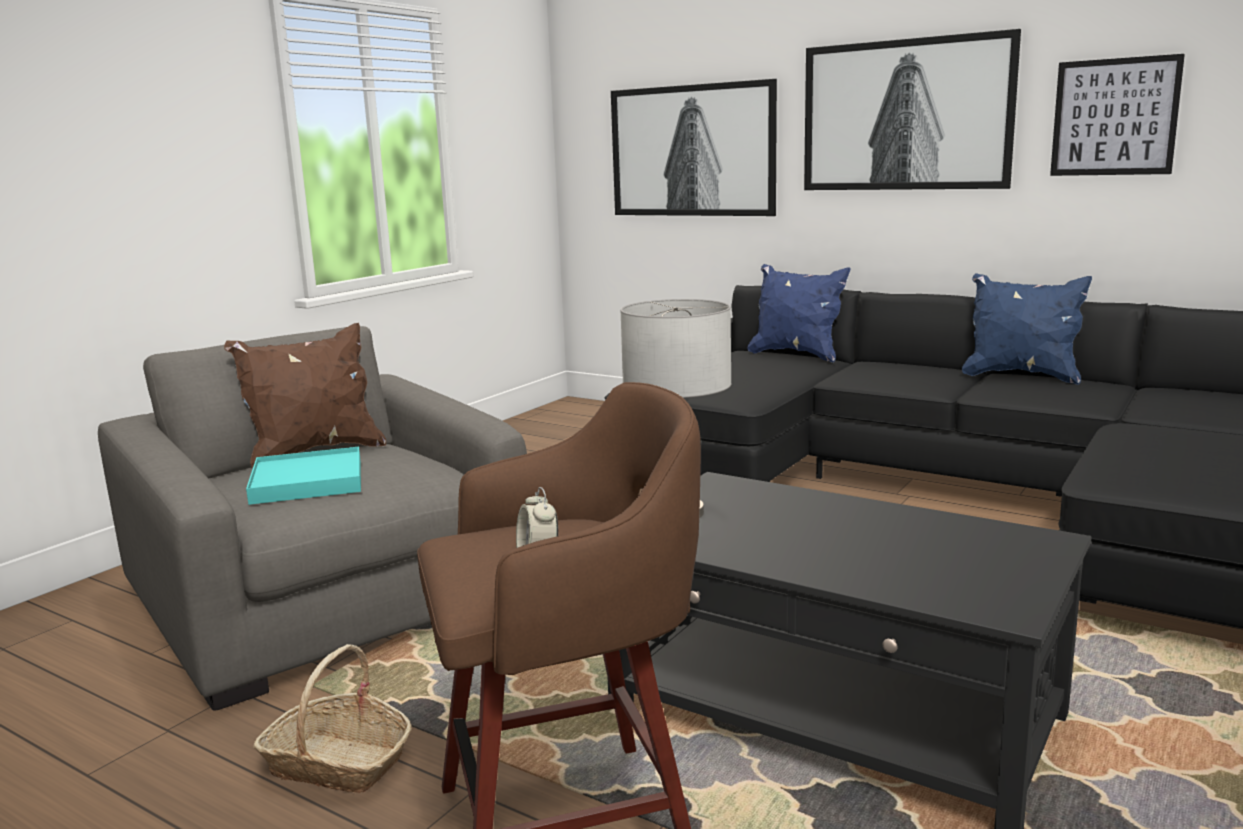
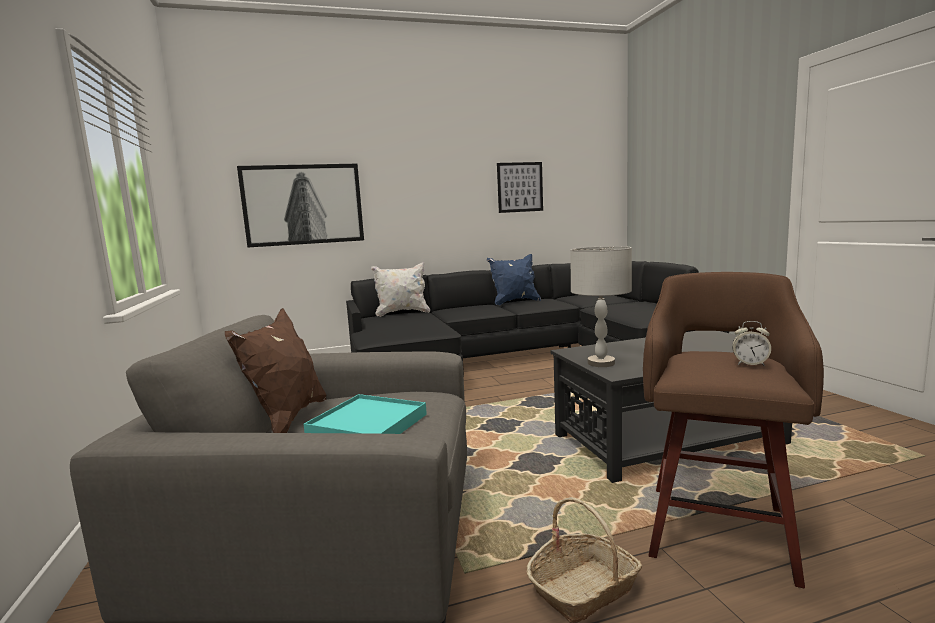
camera: 50 degrees left, 5 degrees down
blue pillow [748,264,851,363] -> white pillow [371,262,430,316]
picture [804,29,1021,190] -> none

